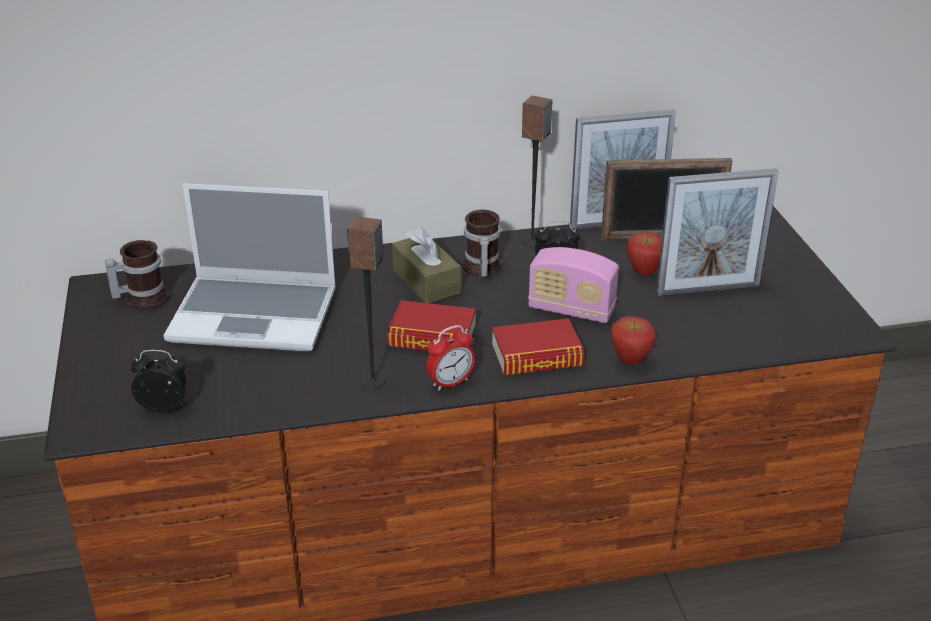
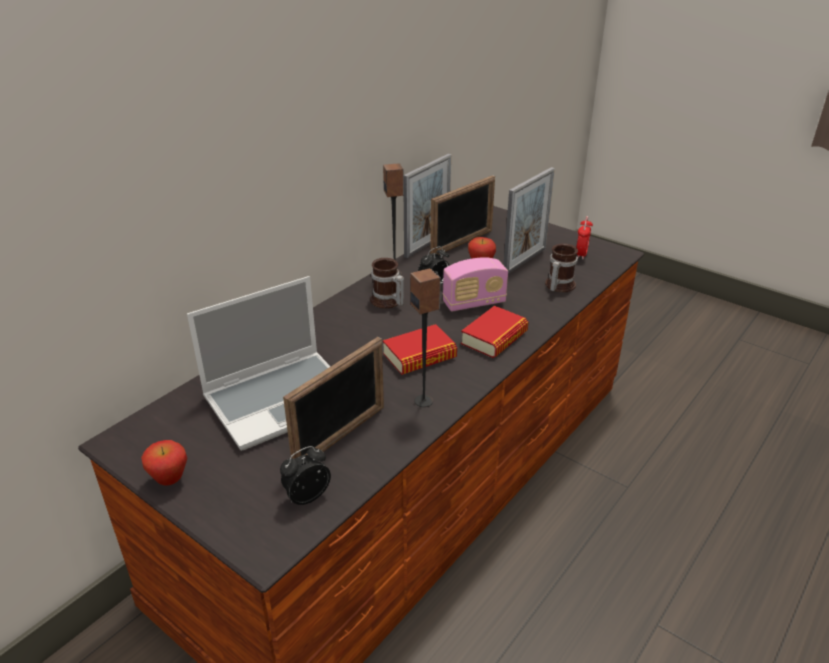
camera: 40 degrees left, 0 degrees up
mug [105,240,169,309] -> mug moved to [545,243,578,293]
brown tissue box [392,227,461,303] -> none
alarm clock [426,325,476,391] -> alarm clock moved to [576,216,593,260]
apple [610,316,656,365] -> apple moved to [141,440,187,486]
none -> picture frame [283,337,384,459]

